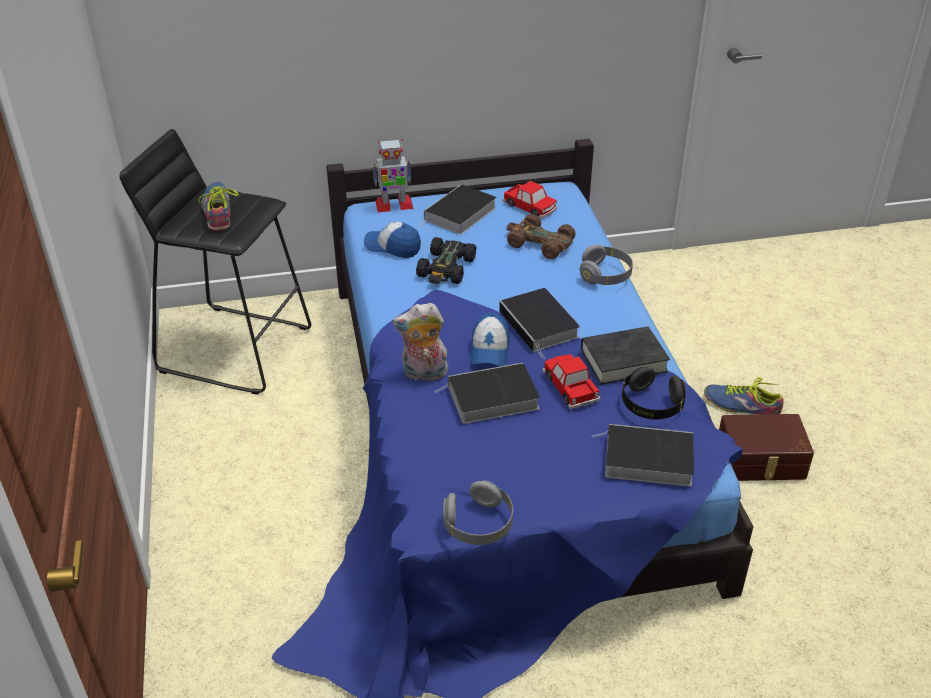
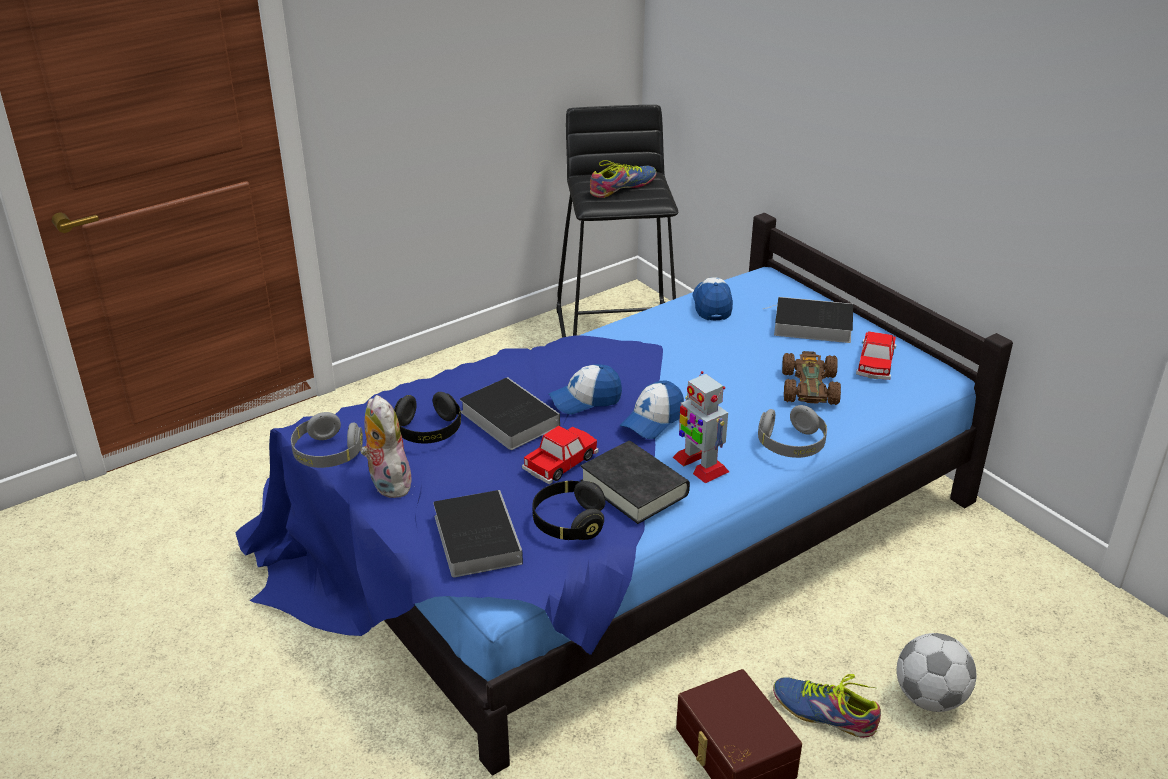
camera: 65 degrees right, 5 degrees down
toy robot [372,139,414,212] -> toy robot moved to [673,371,729,483]
plush toy [393,303,449,381] -> plush toy moved to [360,395,412,498]
black toy car [416,237,476,284] -> none
book [499,288,580,359] -> cap [620,381,684,439]
shoe [704,377,784,415] -> shoe turned 60 degrees counterclockwise [773,674,881,738]
none -> black headphones [394,392,461,444]
none -> football [897,633,977,712]

